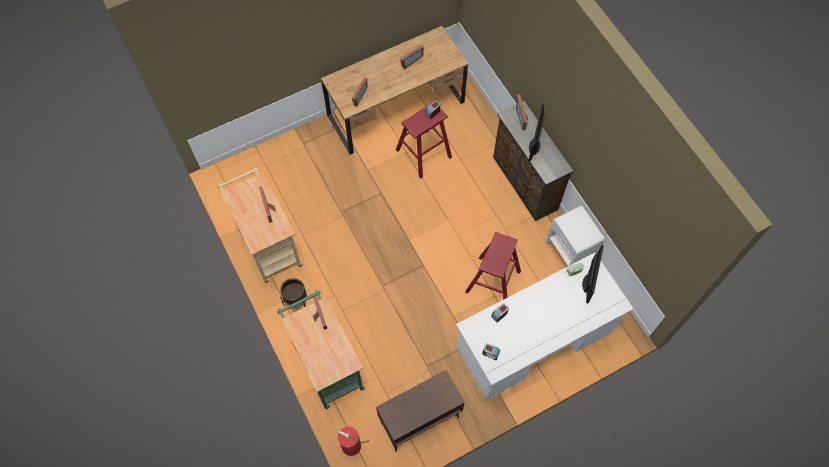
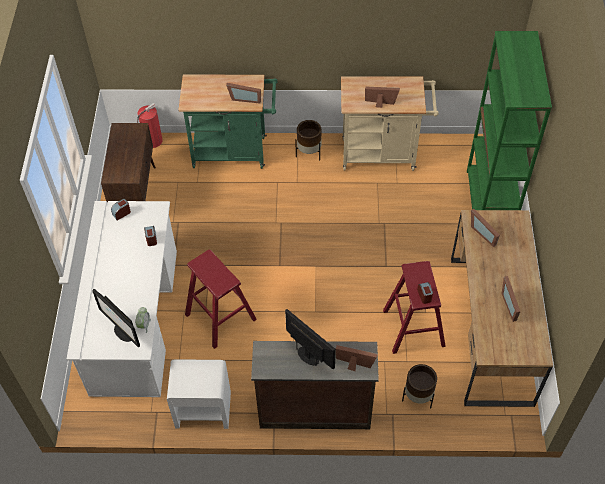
camera: 120 degrees right, 10 degrees down
none -> brown planter [402,364,437,409]
none -> green bookcase [467,31,552,210]

